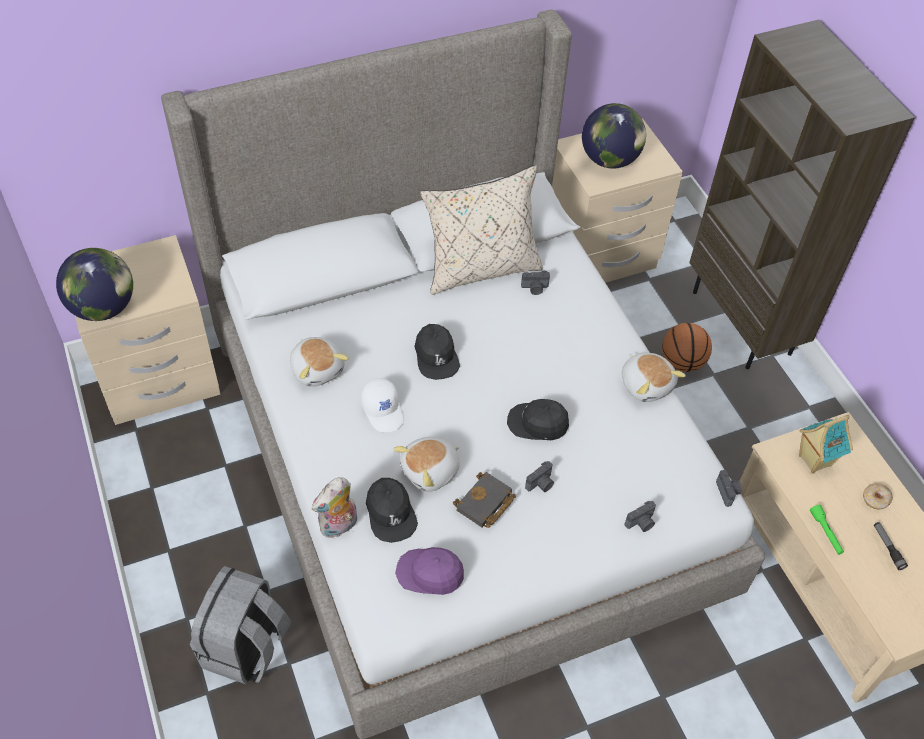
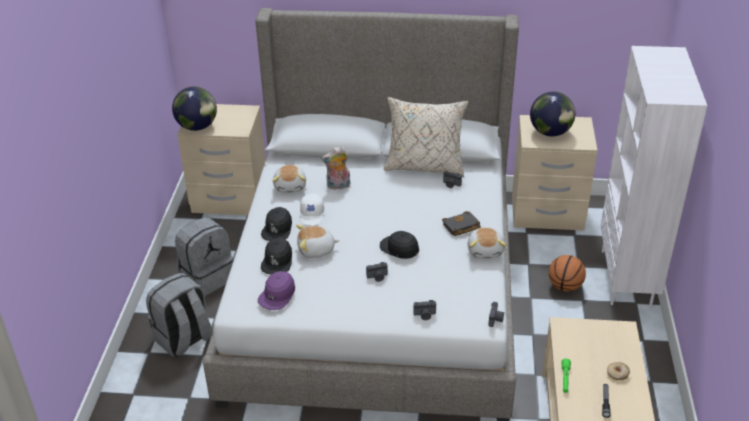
camera: 30 degrees right, 15 degrees down
plush toy [312,477,357,538] -> plush toy moved to [321,146,350,190]
purple cap [395,547,464,595] -> purple cap turned 105 degrees counterclockwise [258,271,295,310]
black cap [414,324,460,380] -> black cap moved to [261,207,292,241]
black book [453,472,516,528] -> black book moved to [442,211,481,236]
brown bookcase [689,20,915,369] -> white bookcase [601,46,707,307]
toy house [799,415,853,473] -> none
none -> grey backpack [175,217,234,296]

